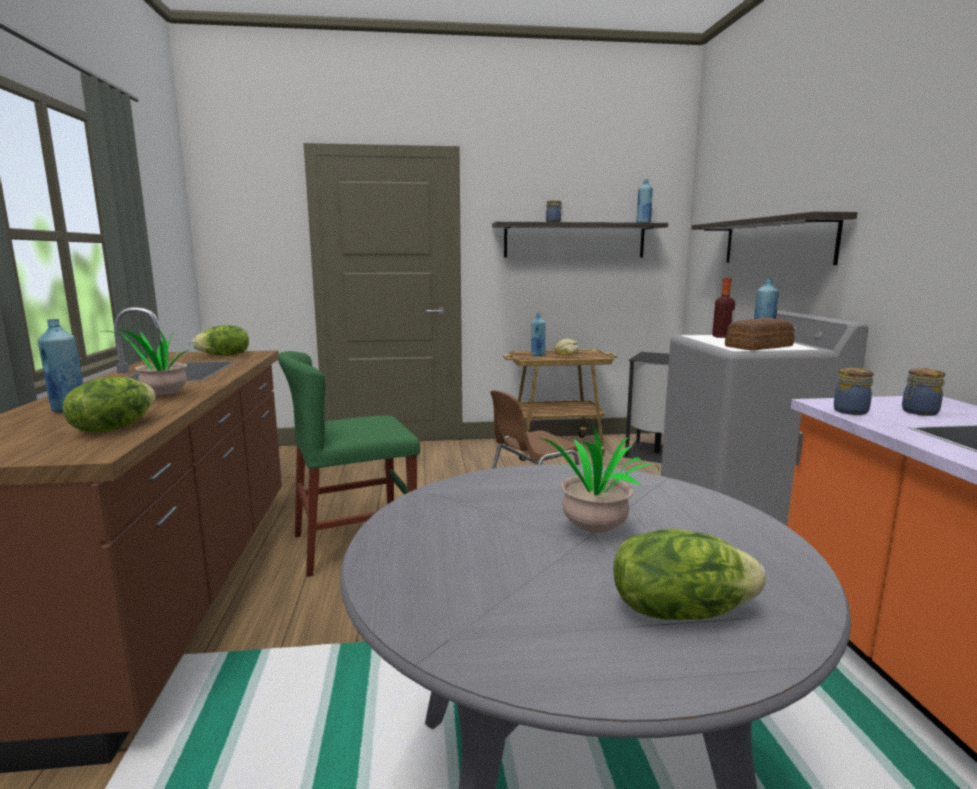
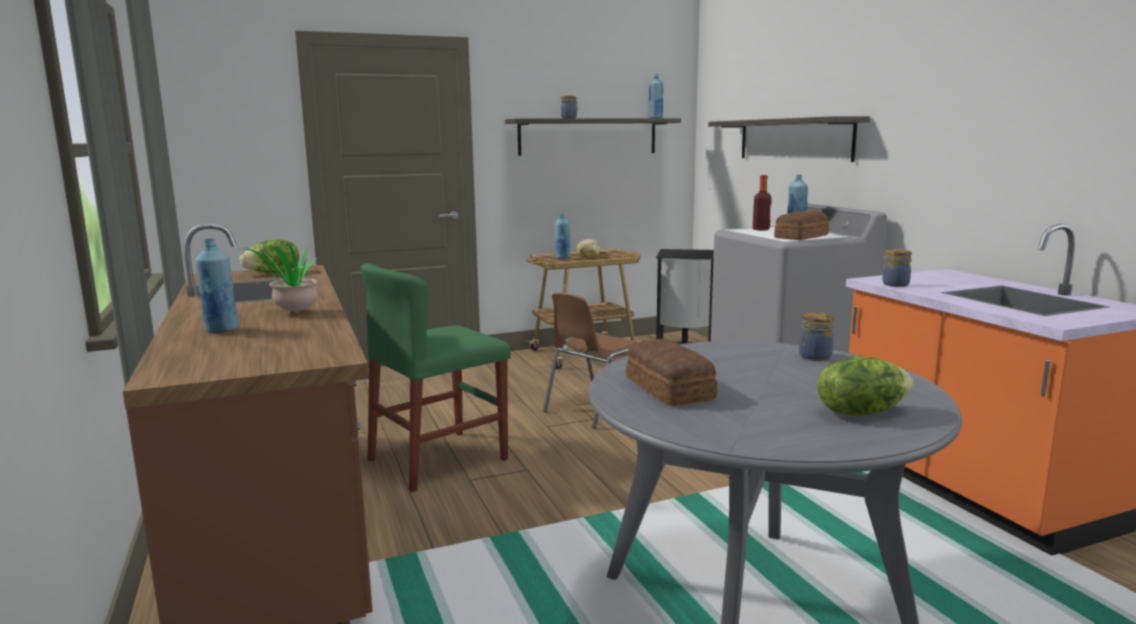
camera: 15 degrees left, 0 degrees up
lettuce [62,377,156,432] -> none
potted plant [526,426,659,533] -> none
jar [902,368,945,416] -> jar moved to [799,312,834,361]
none -> bread [626,339,718,406]

